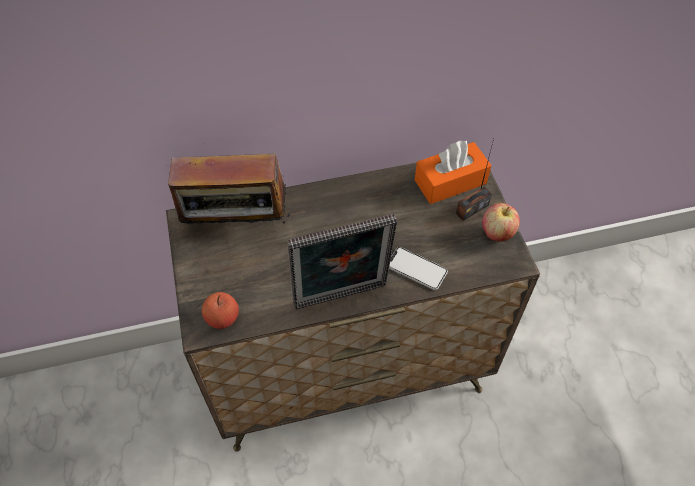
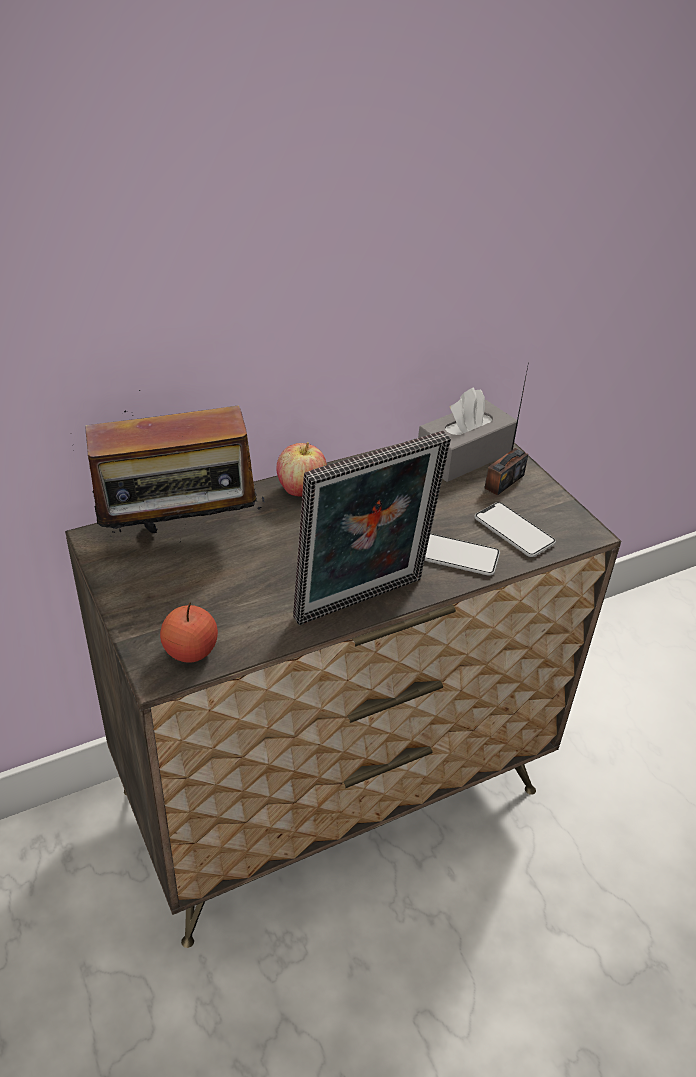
camera: 15 degrees left, 15 degrees down
orange tissue box [415,140,492,204] -> grey tissue box [418,387,517,482]
apple [482,203,520,241] -> apple moved to [277,442,327,497]
none -> phone [474,502,556,557]

